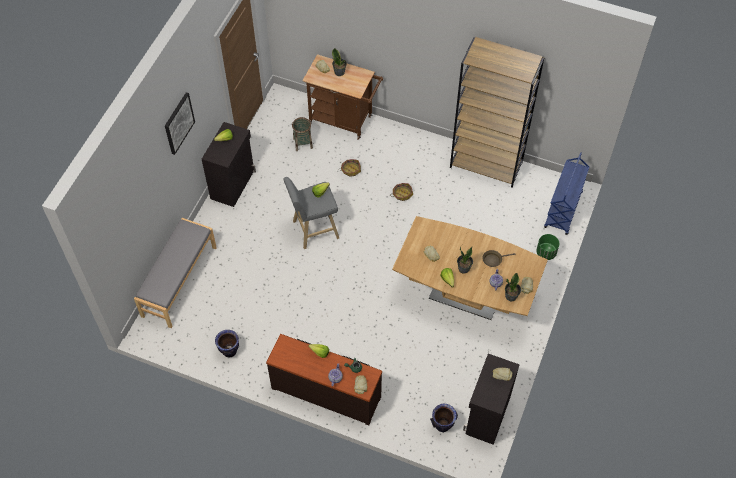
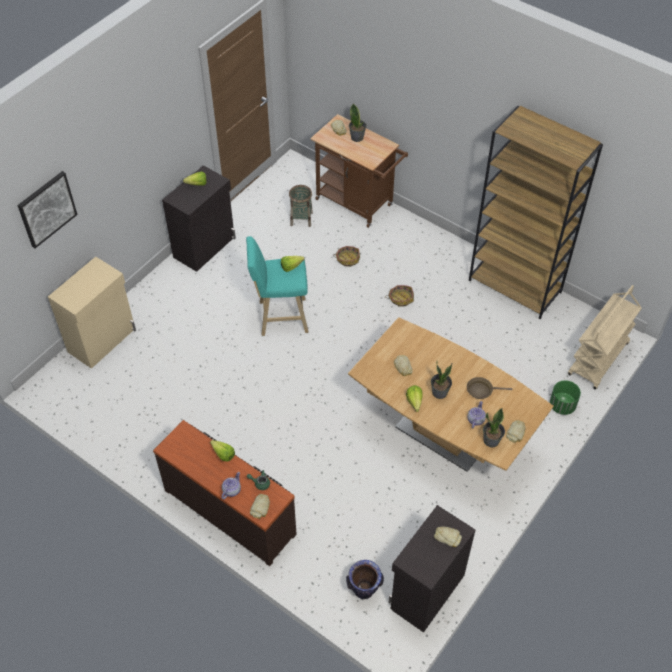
camera: 15 degrees right, 5 degrees down
grey bench [134,218,217,328] -> beige cabinet [48,257,136,369]
picture [165,93,195,155] -> picture moved to [17,171,77,248]
vase [215,330,239,358] -> none
grey stool [284,177,339,249] -> turquoise stool [246,236,308,336]
blue cart [544,152,589,235] -> beige cart [568,285,642,390]

